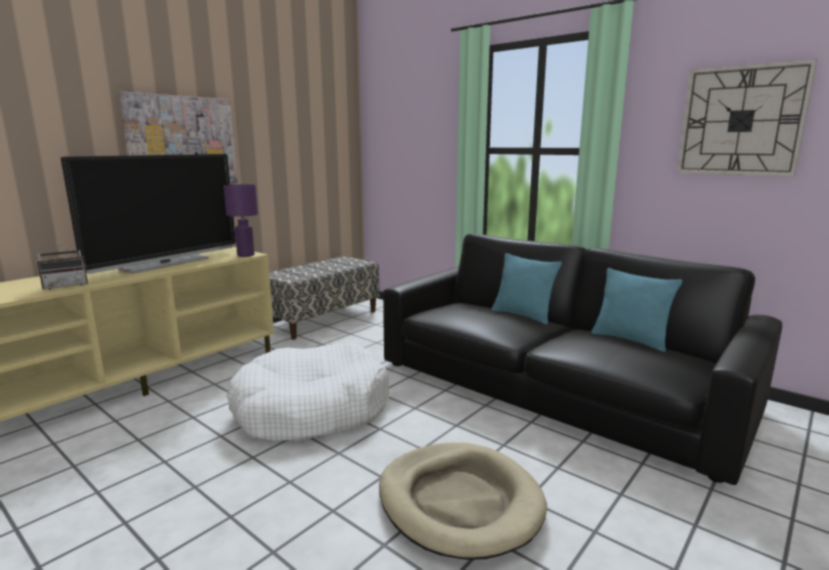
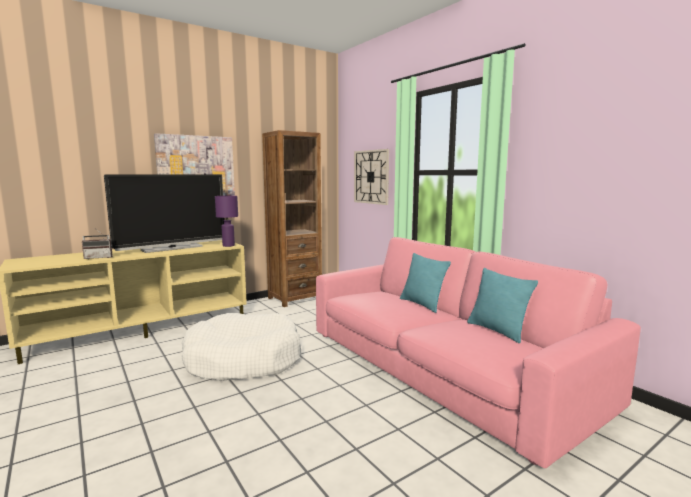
camera: 15 degrees right, 5 degrees down
bench [269,256,379,340] -> brown bookcase [262,130,322,307]
beige dog bed [379,442,547,560] -> none
black sofa [383,234,782,485] -> pink sofa [316,237,641,468]
wall clock [677,59,817,177] -> wall clock moved to [354,149,389,205]

